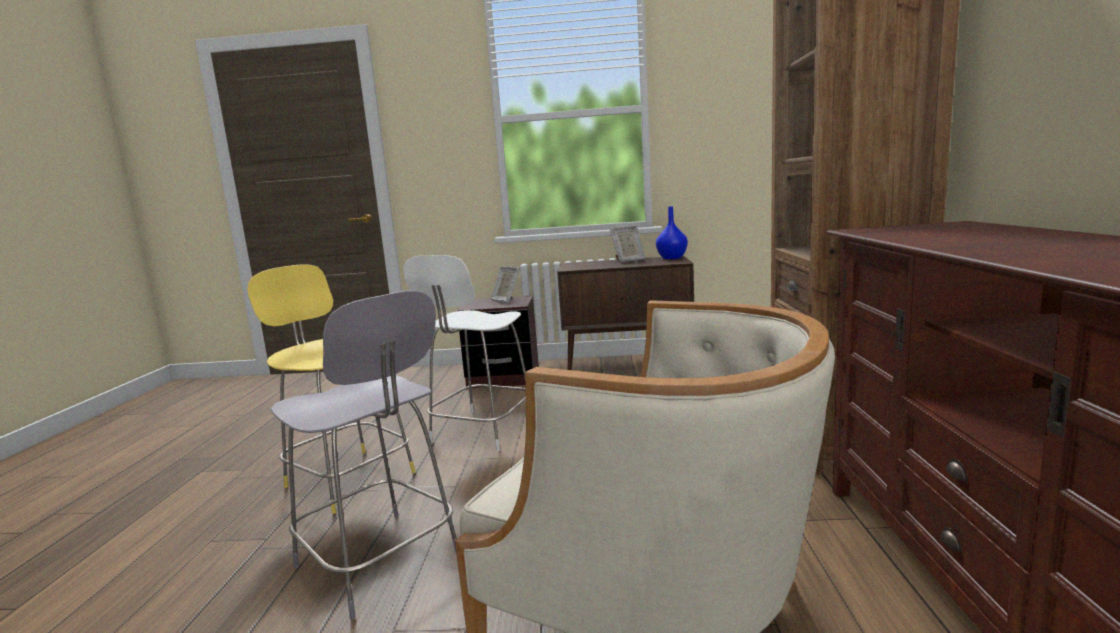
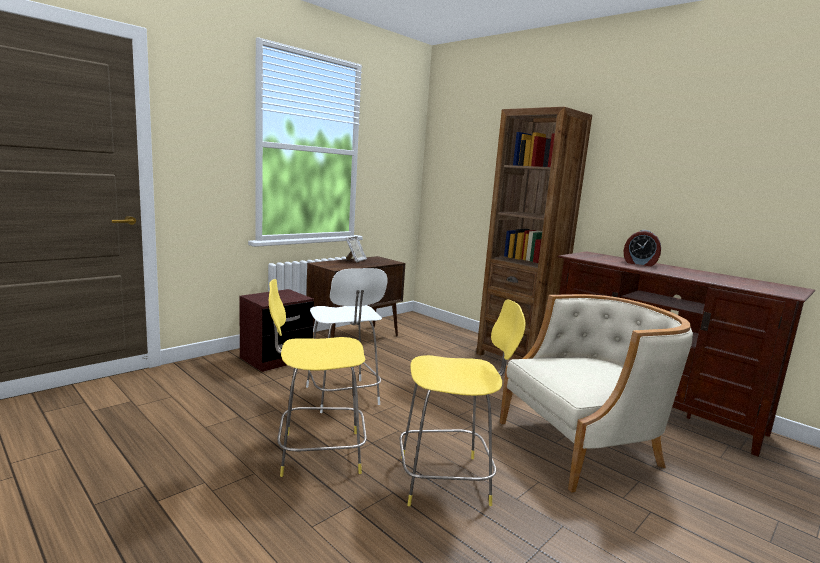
camera: 50 degrees left, 0 degrees up
grey stool [271,291,457,620] -> yellow stool [399,299,526,506]
picture frame [491,266,520,303] -> none
blue vase [656,206,688,259] -> none
none -> alarm clock [624,230,661,266]

